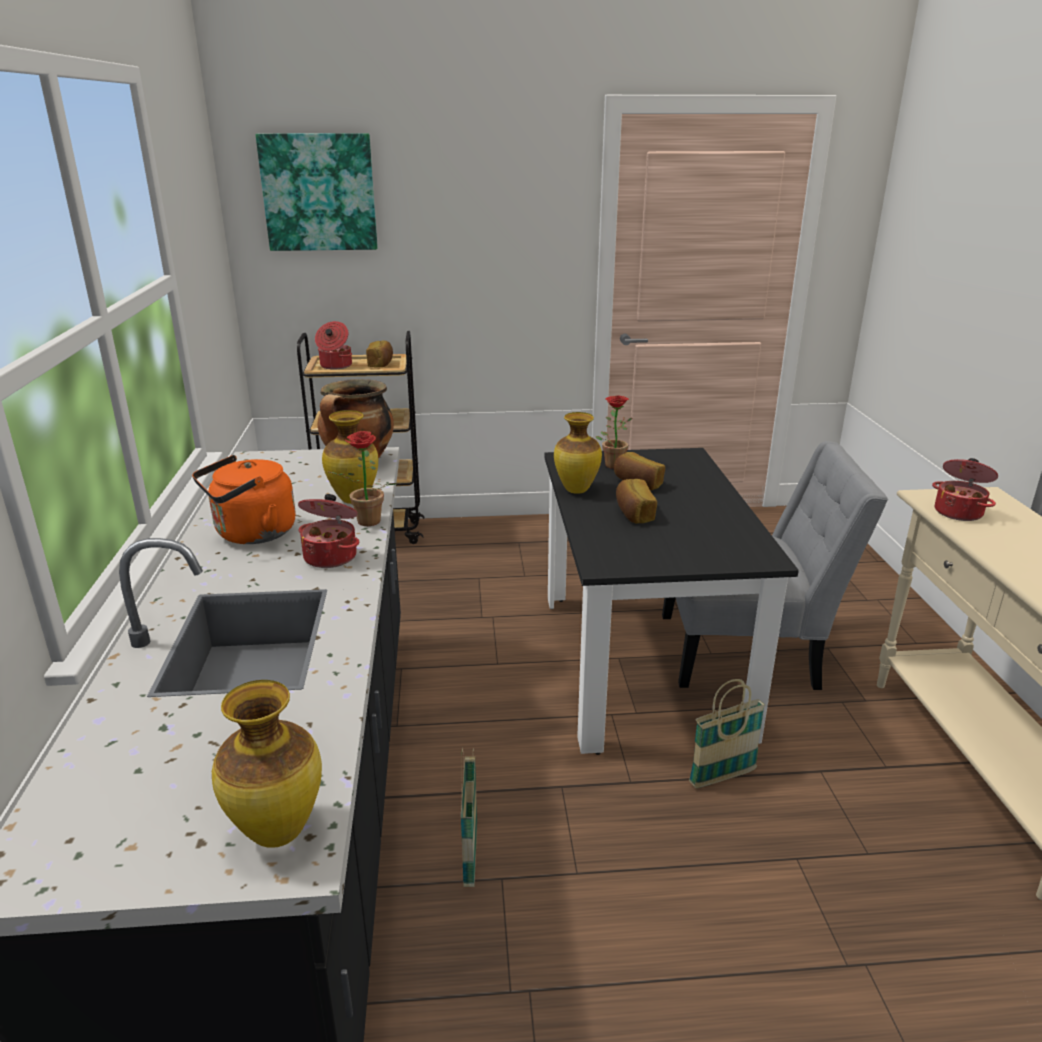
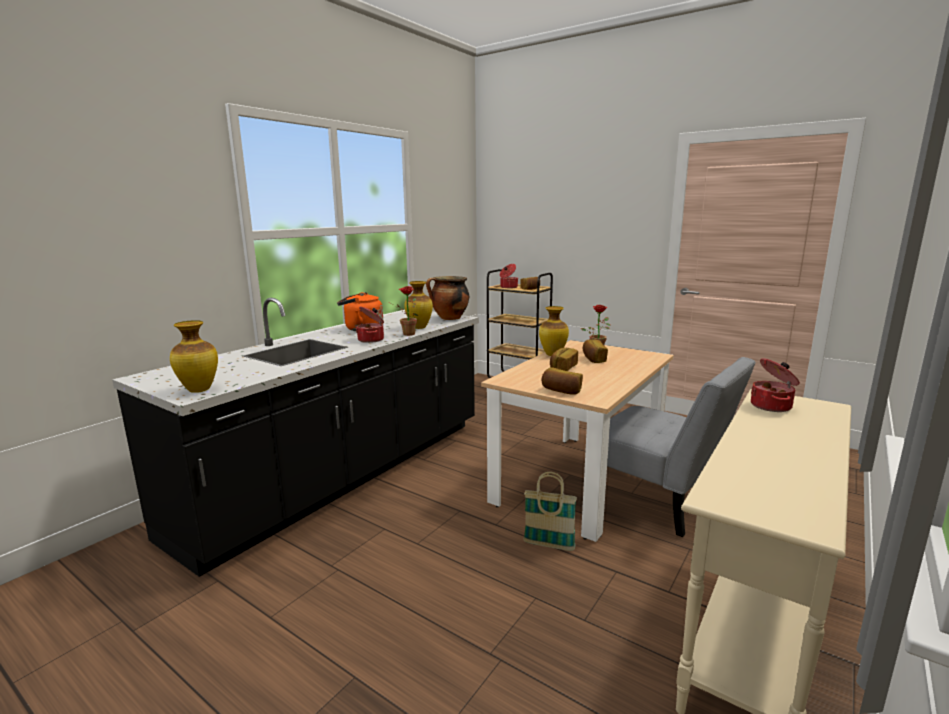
camera: 40 degrees right, 10 degrees down
picture [256,133,378,251] -> none
basket [461,748,477,887] -> none
black dining table [544,448,799,755] -> beige dining table [481,340,674,542]
none -> bread [541,368,583,395]

